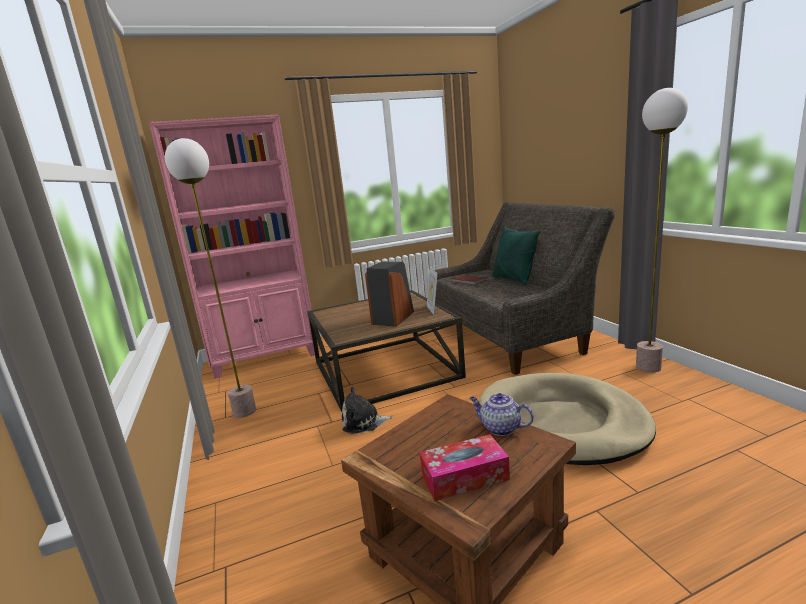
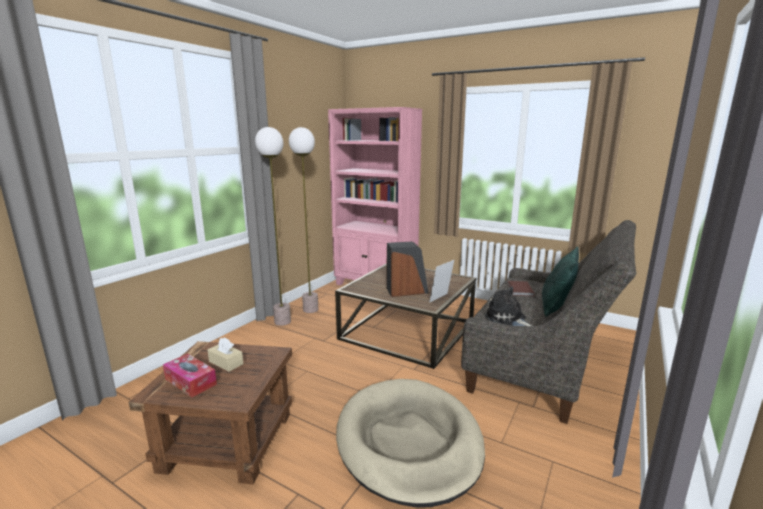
camera: 50 degrees right, 0 degrees up
plush toy [342,387,393,434] -> plush toy moved to [485,286,533,327]
teapot [469,393,534,436] -> none
floor lamp [636,88,688,373] -> floor lamp moved to [255,127,291,326]
none -> beige tissue box [208,337,243,372]

